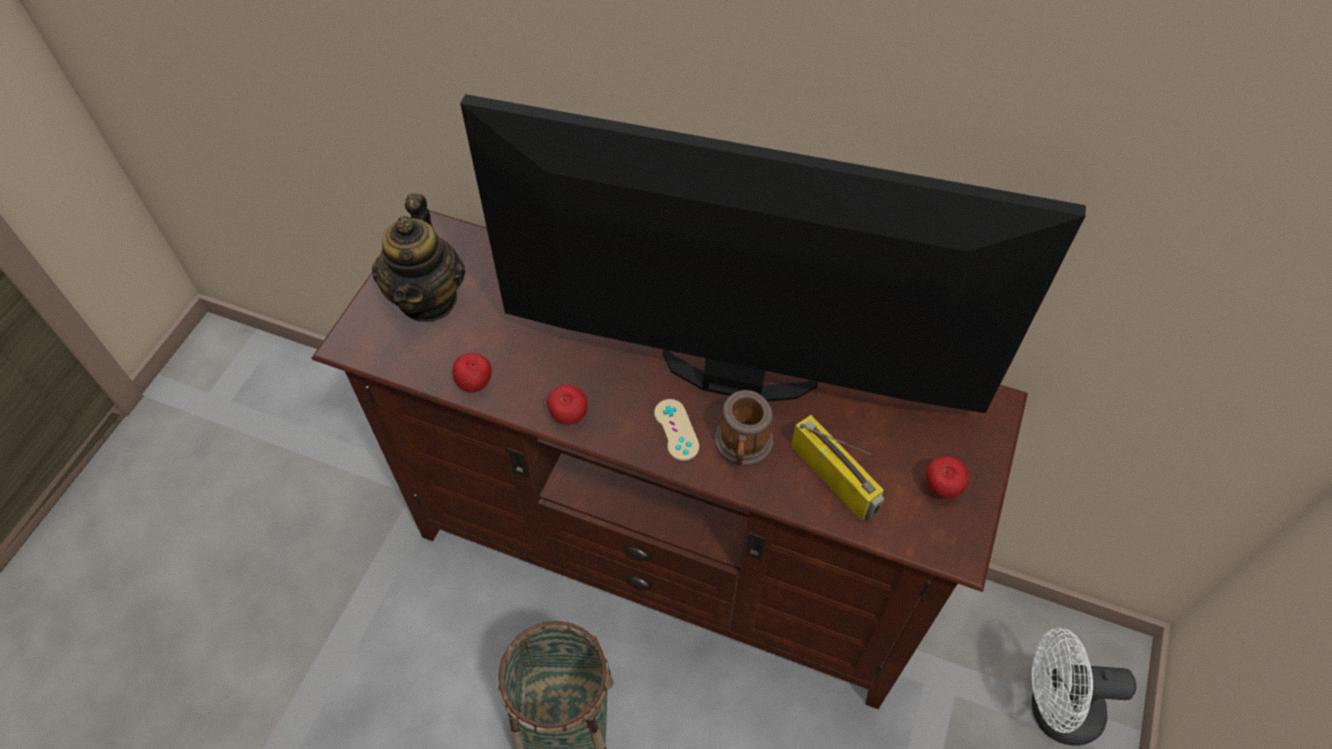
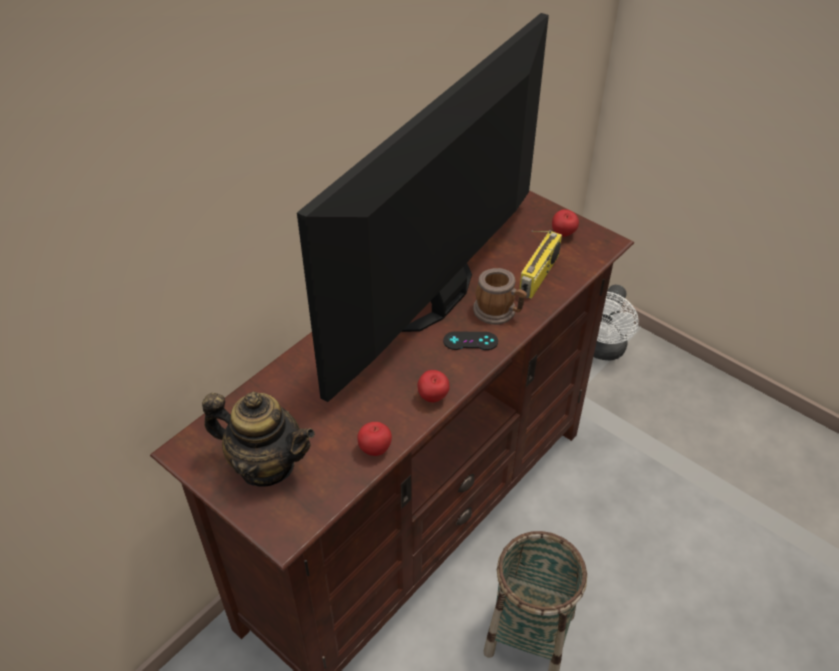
camera: 70 degrees left, 10 degrees down
beige game controller [654,399,700,461] -> black game controller [443,331,498,350]
radio [791,415,884,521] -> radio turned 135 degrees clockwise [519,230,562,299]

